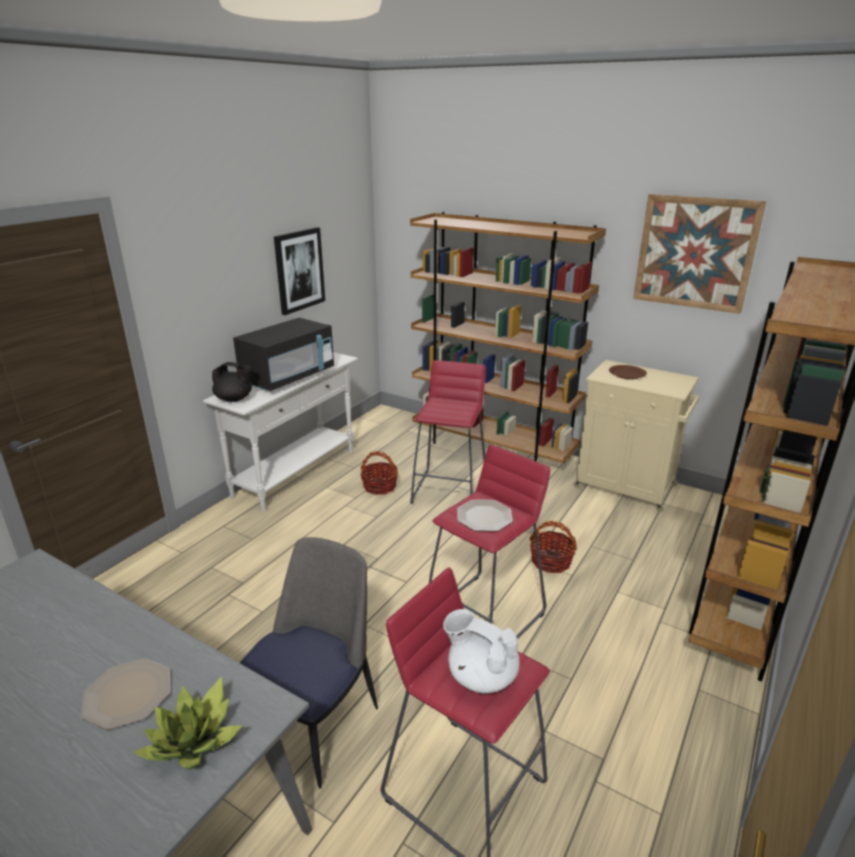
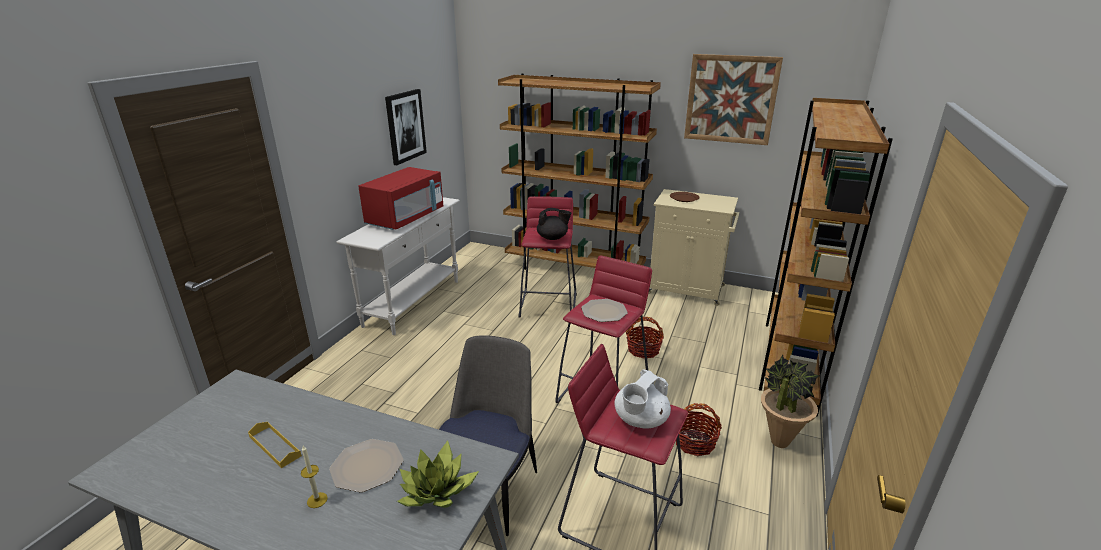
camera: 10 degrees left, 0 degrees up
black teapot [212,362,254,402] -> black teapot moved to [537,208,571,240]
black microwave [233,318,334,391] -> red microwave [358,167,443,230]
basket [361,451,398,495] -> basket moved to [676,403,722,456]
white teapot [443,609,520,694] -> white teapot turned 75 degrees counterclockwise [614,369,671,429]
none -> yellow tray [248,422,302,468]
none -> candle [301,446,328,508]
none -> potted plant [761,354,819,448]

